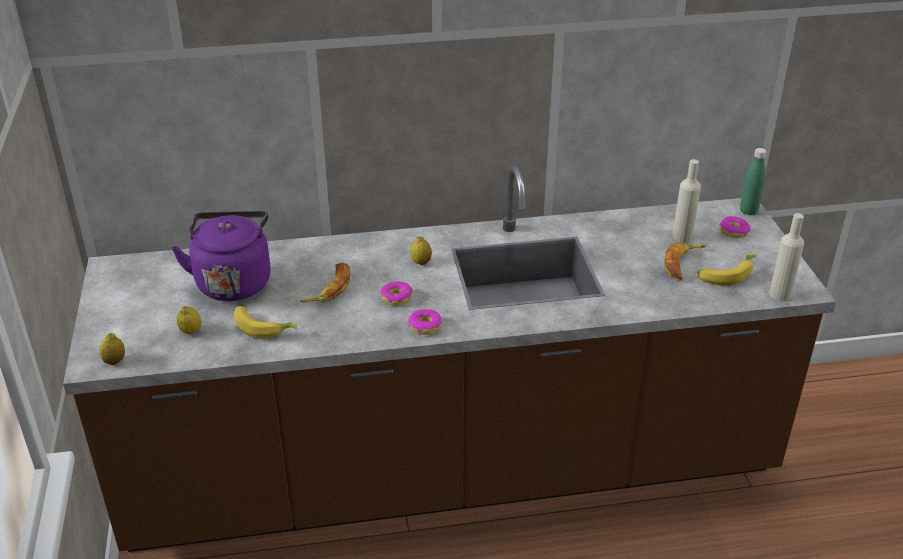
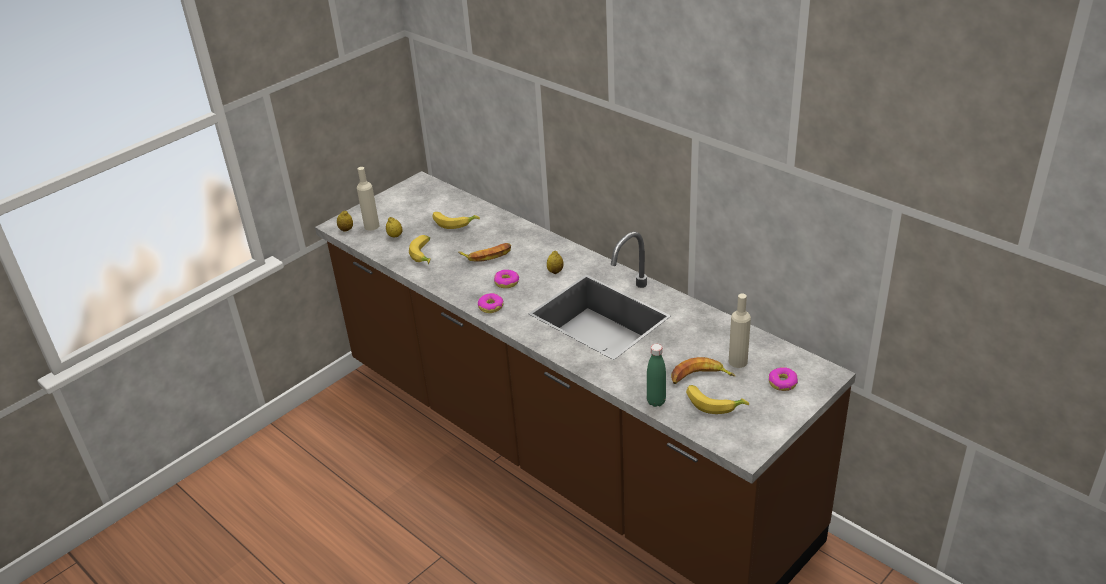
camera: 55 degrees right, 0 degrees up
purple kettle [171,211,271,301] -> banana [432,212,480,229]
green bottle [740,148,767,215] -> green bottle moved to [647,344,666,407]
beige bottle [769,213,804,301] -> beige bottle moved to [357,167,379,231]

